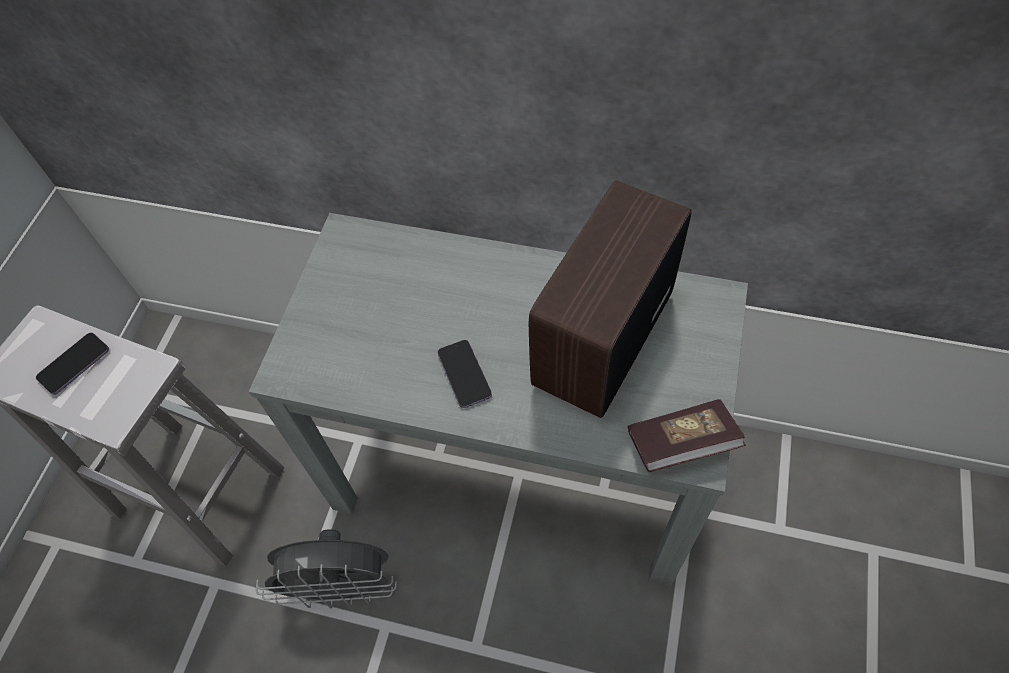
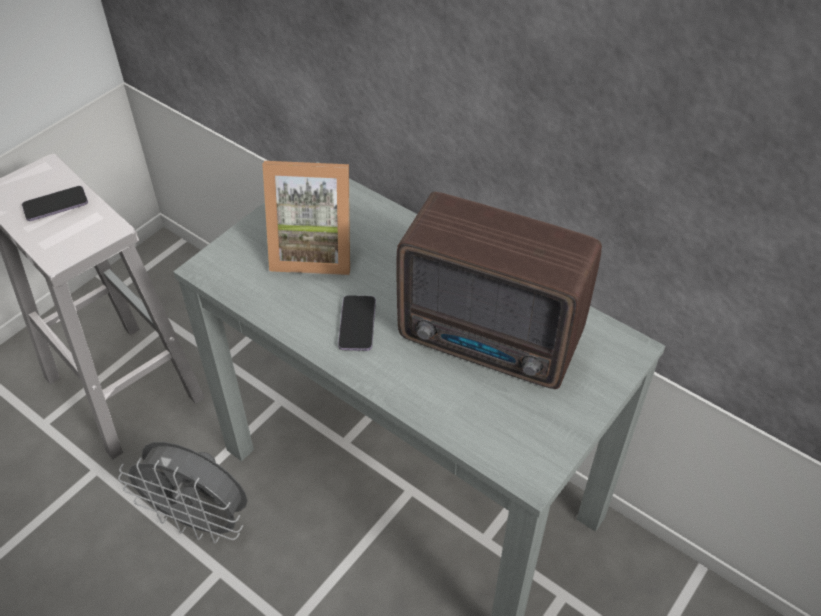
camera: 20 degrees right, 10 degrees down
radio [529,181,692,418] -> radio turned 120 degrees counterclockwise [396,192,602,389]
book [628,399,746,472] -> none
none -> picture frame [262,161,350,275]

